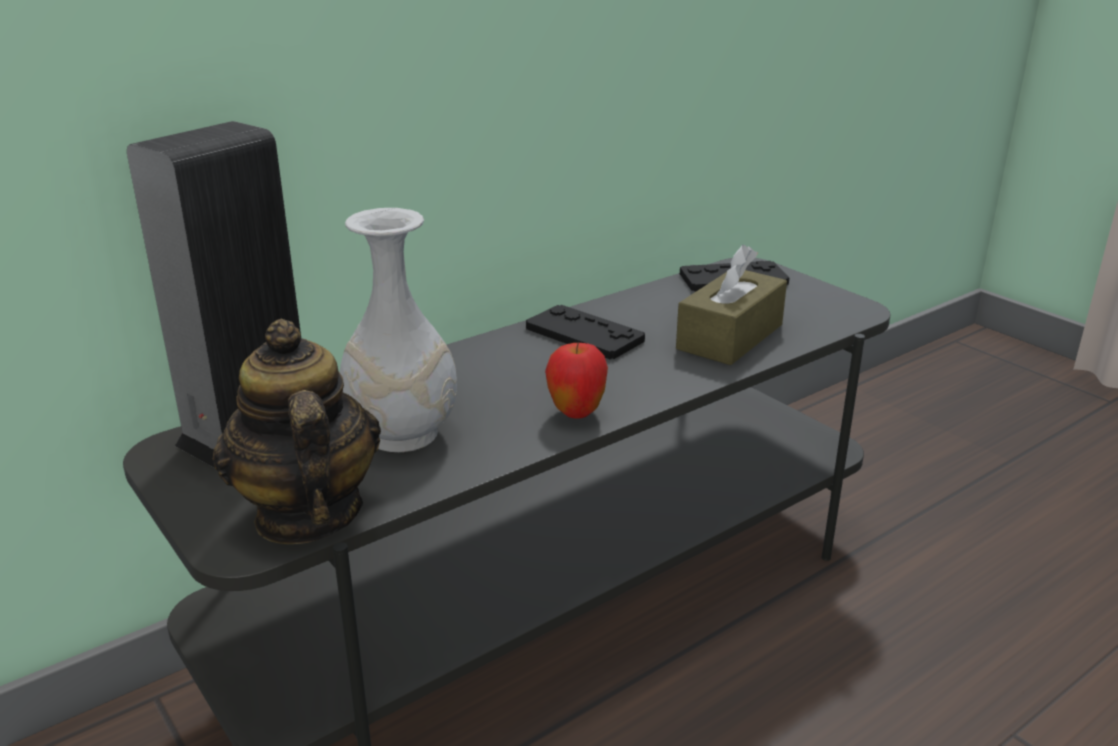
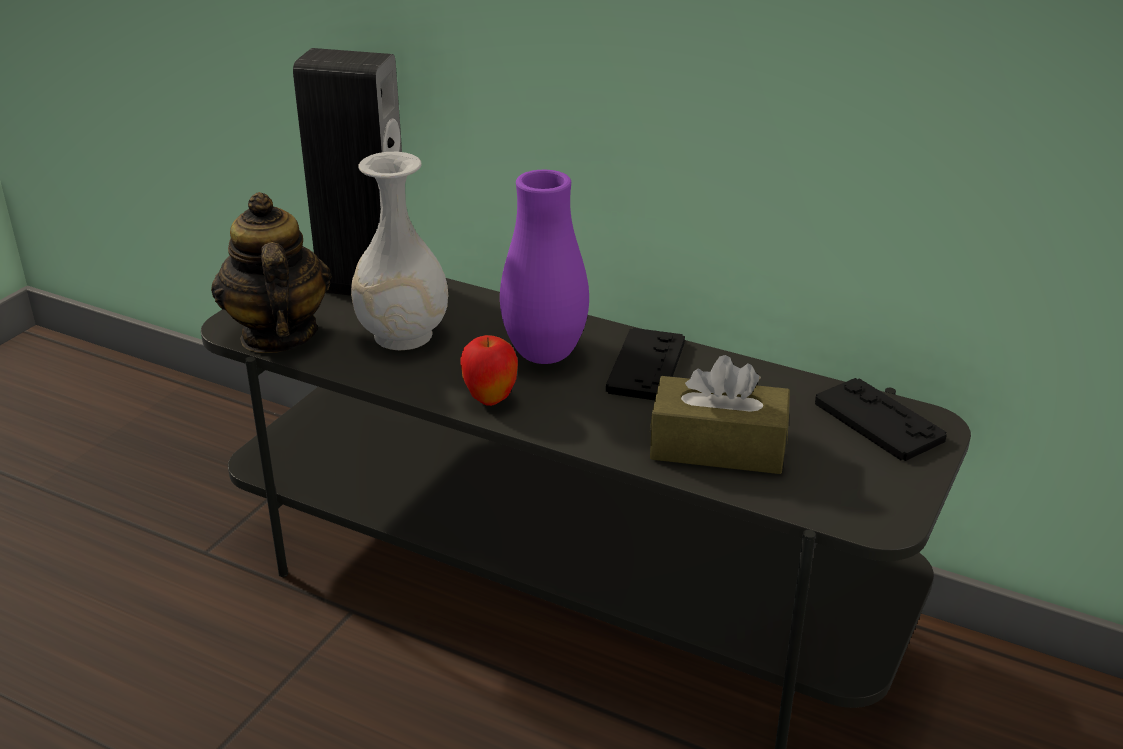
camera: 65 degrees right, 5 degrees up
teapot [213,319,381,544] -> teapot turned 60 degrees counterclockwise [211,192,331,353]
none -> purple vase [500,170,589,364]

